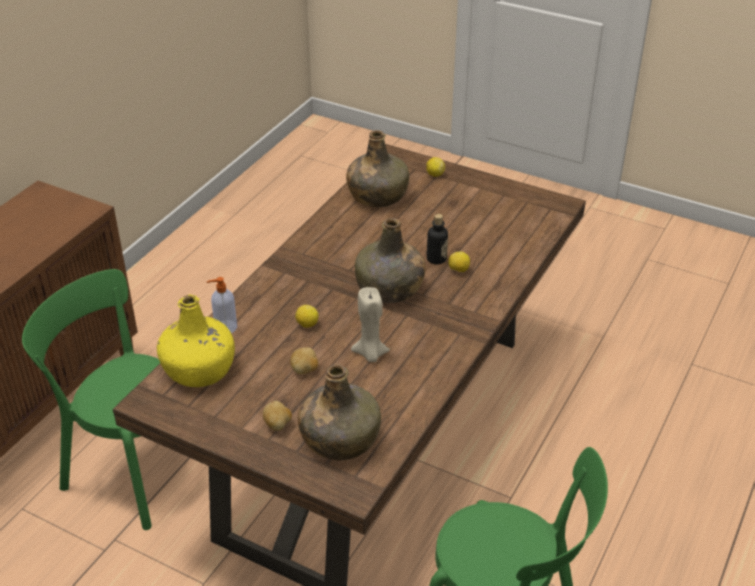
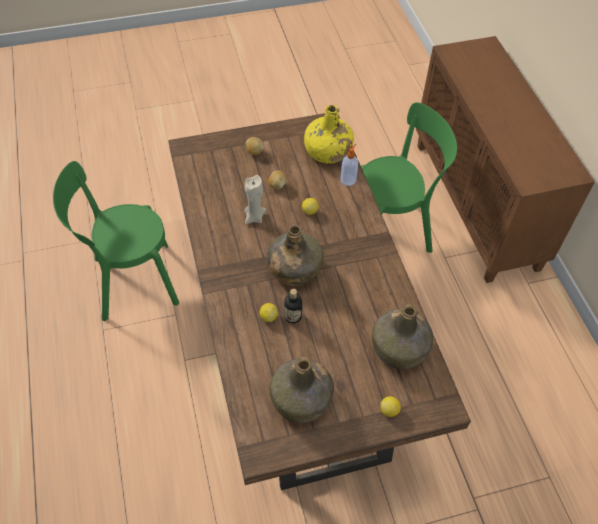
camera: 135 degrees right, 15 degrees up
green bottle [298,364,381,460] -> green bottle moved to [270,357,334,423]

